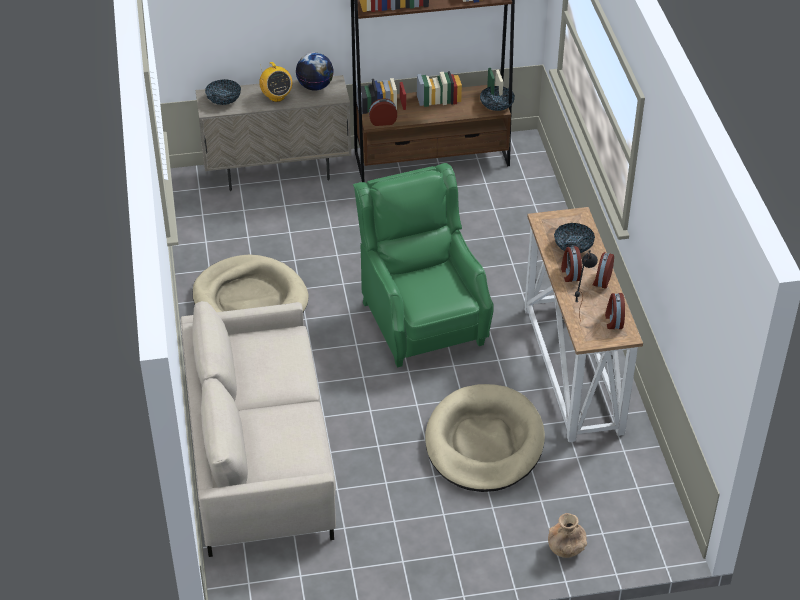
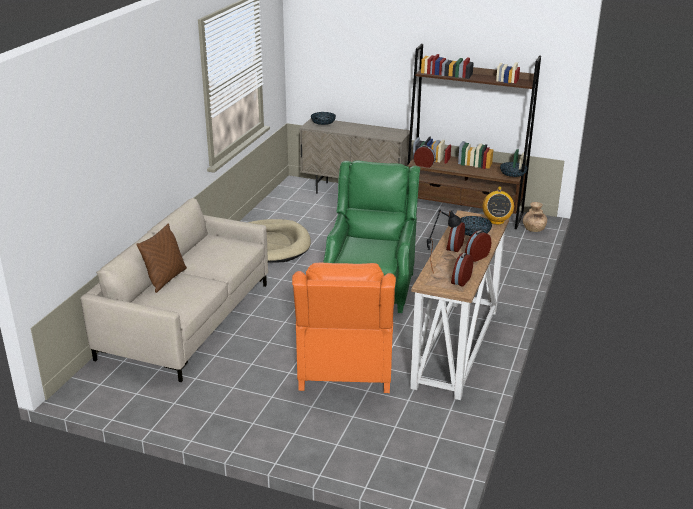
camera: 30 degrees right, 15 degrees down
radio [259,62,292,102] -> radio moved to [483,187,514,225]
globe [296,52,334,91] -> none
beige dog bed [425,384,545,492] -> orange armchair [292,263,396,393]
brown vase [548,513,587,558] -> brown vase moved to [523,202,547,232]
none -> brown pillow [136,223,187,293]

